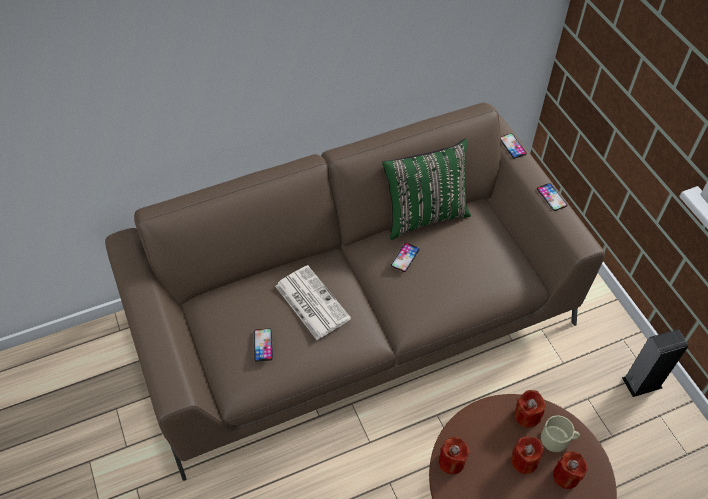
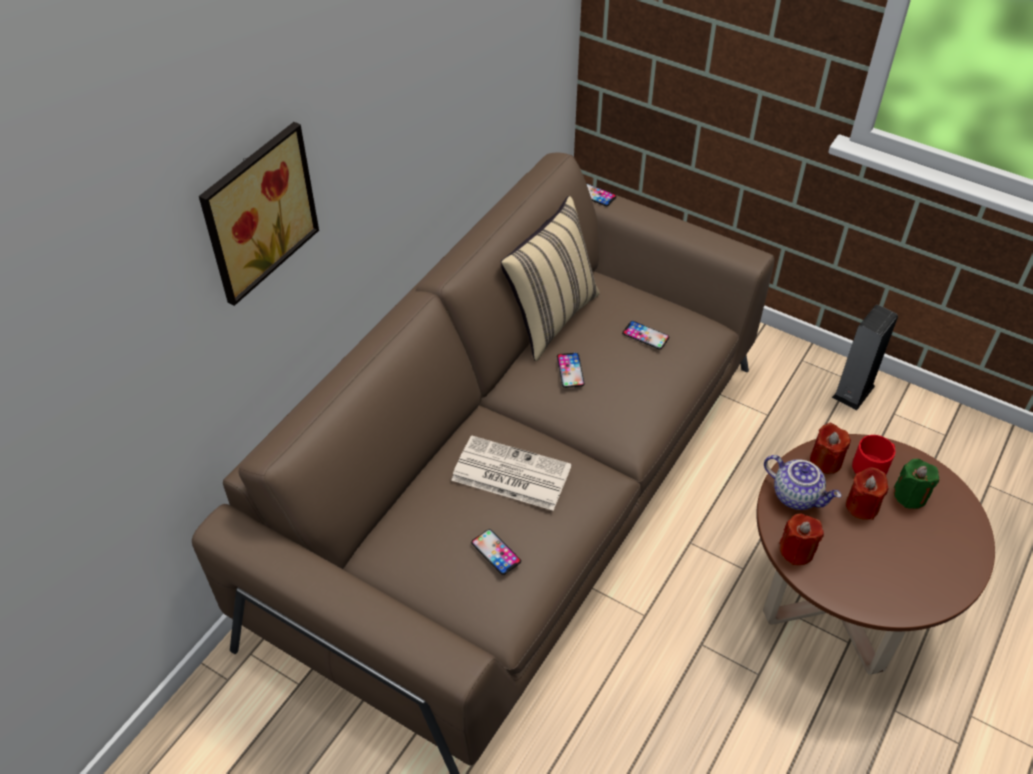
camera: 35 degrees left, 5 degrees down
green pillow [382,139,471,240] -> beige pillow [500,196,600,361]
phone [537,183,567,211] -> phone moved to [622,321,669,350]
beige mug [541,415,580,452] -> red mug [852,435,895,474]
red candle [553,451,588,489] -> green candle [894,459,939,509]
none -> picture [199,122,319,306]
none -> teapot [764,455,841,510]

